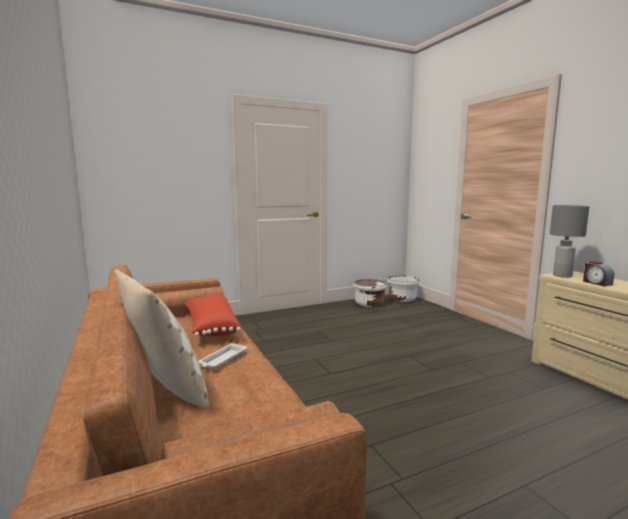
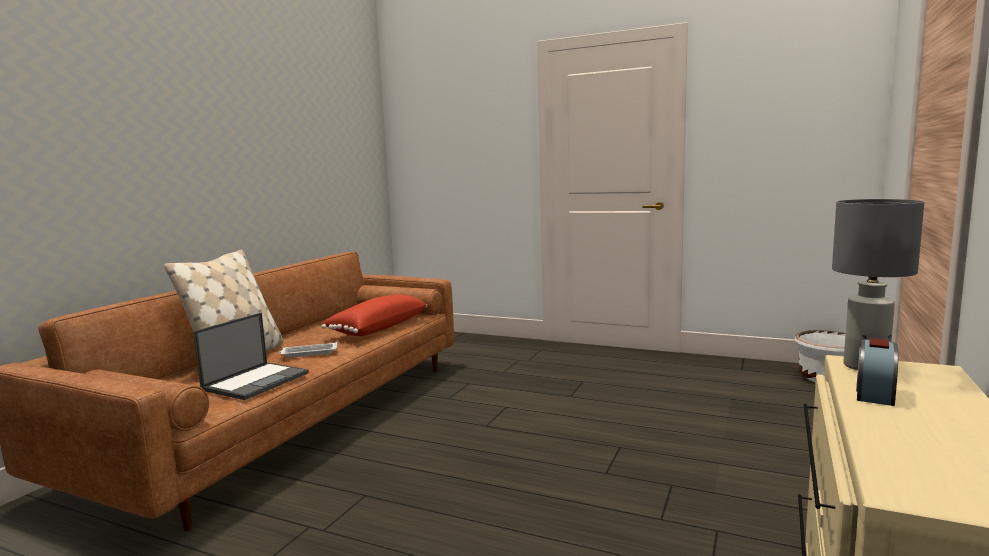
camera: 50 degrees right, 0 degrees up
white planter [353,279,387,307] -> none
none -> laptop [193,313,309,400]

